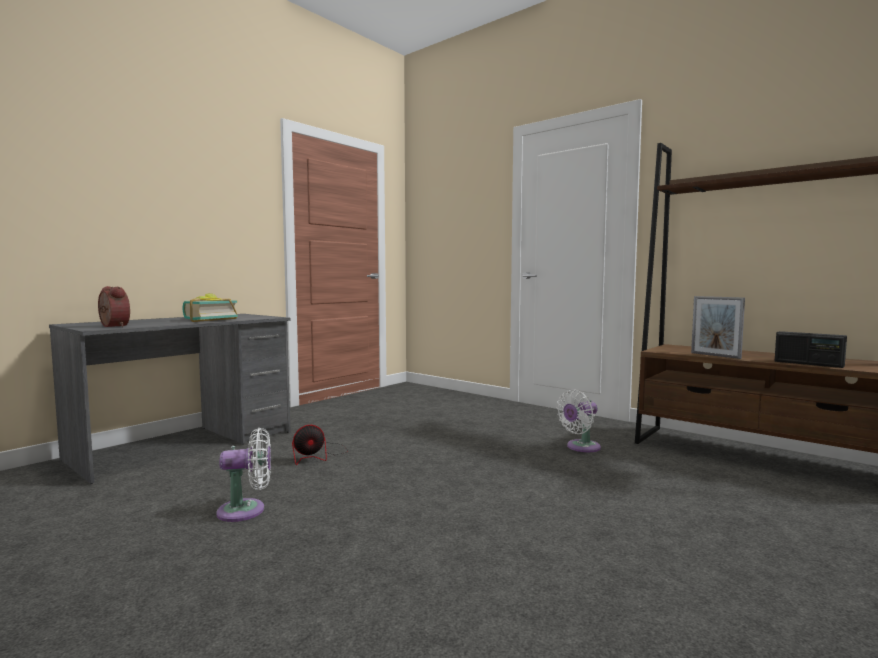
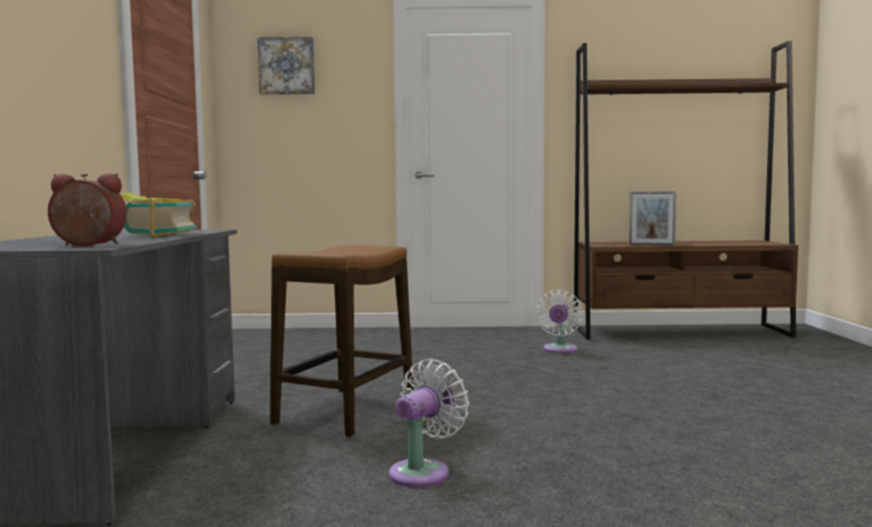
camera: 40 degrees left, 0 degrees up
fan [292,425,346,465] -> stool [270,245,413,437]
radio [775,331,847,368] -> none
none -> picture [257,37,315,95]

